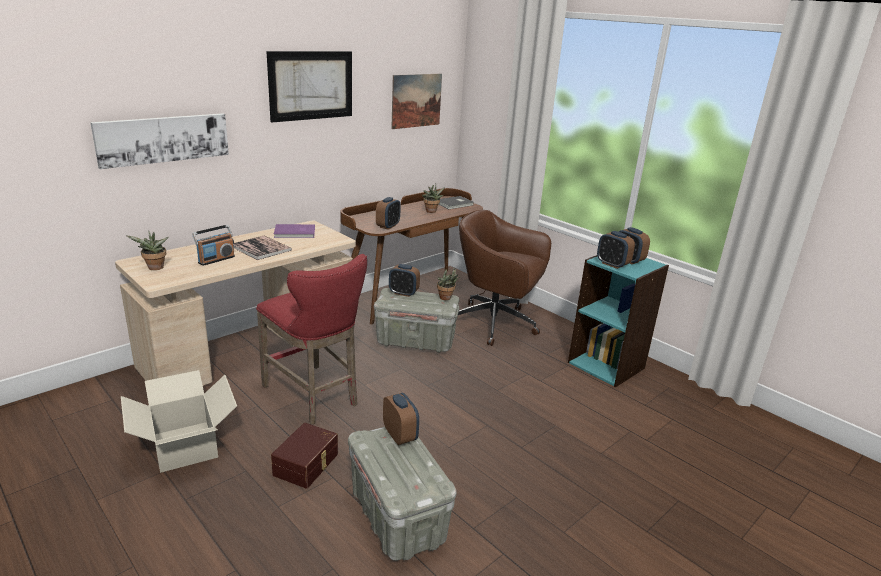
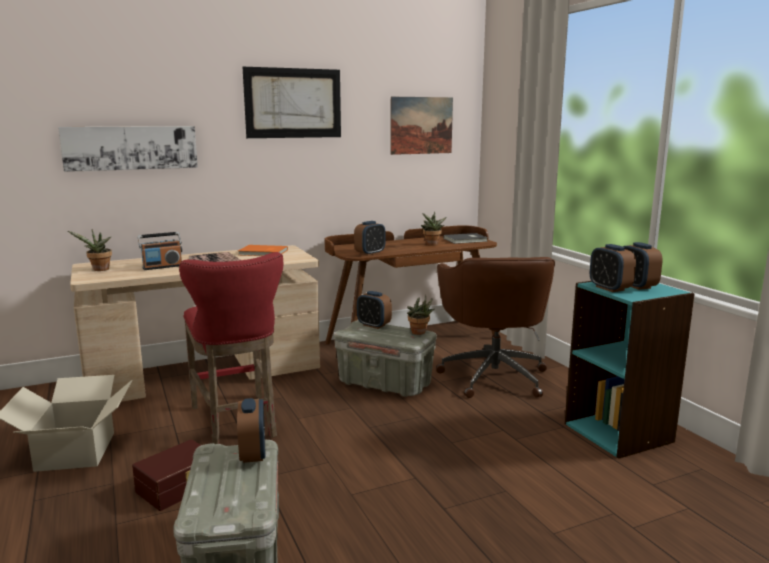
camera: 20 degrees right, 10 degrees down
purple book [274,224,315,238] -> orange book [238,245,288,256]
brown office chair [458,210,551,346] -> brown office chair turned 135 degrees counterclockwise [436,257,555,398]

